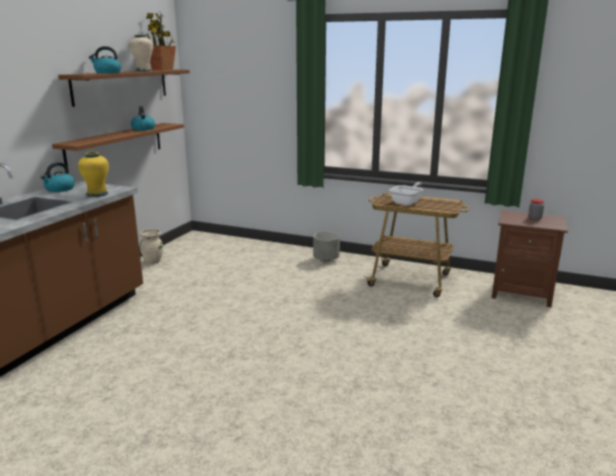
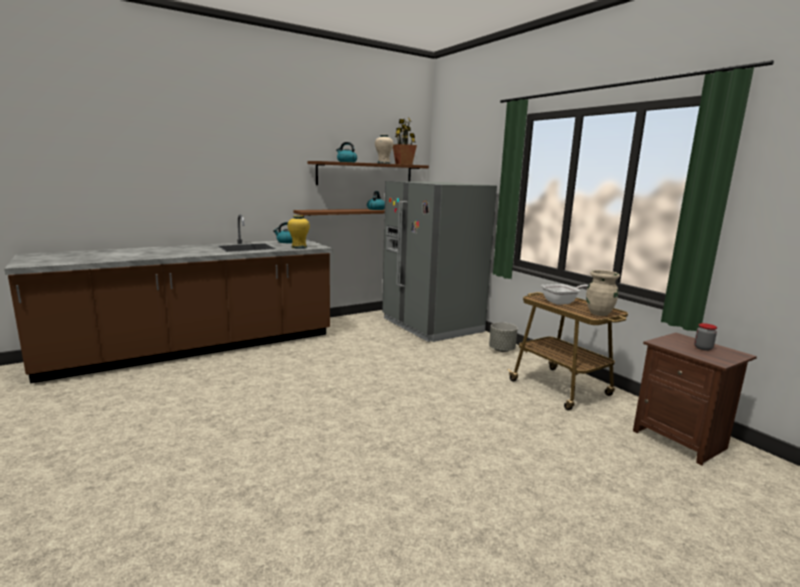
camera: 35 degrees right, 5 degrees down
beige vase [139,229,163,264] -> beige vase moved to [586,270,620,316]
none -> grey fridge [382,181,497,342]

